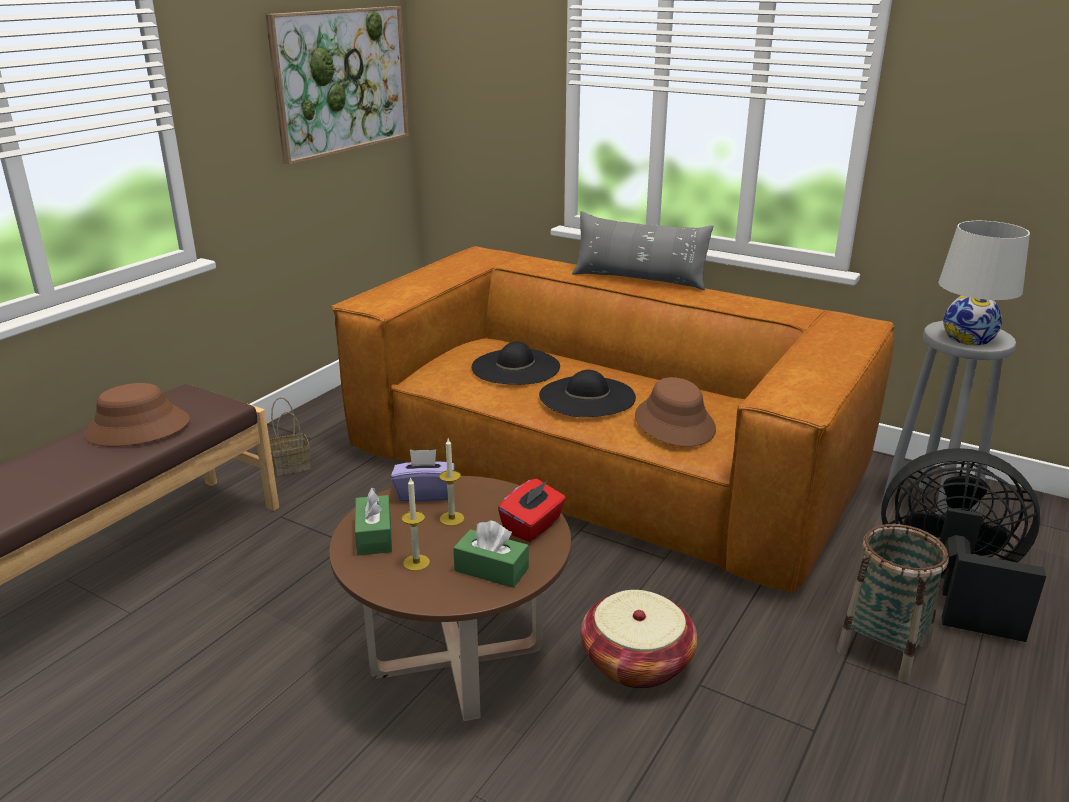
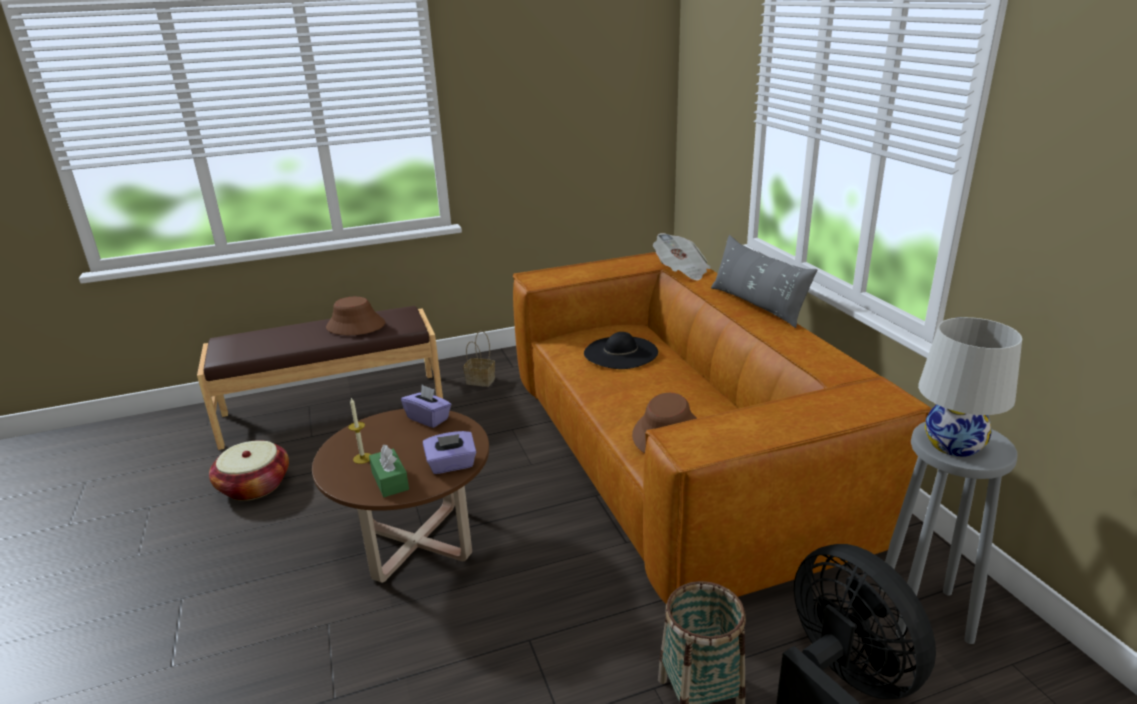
camera: 40 degrees right, 0 degrees up
picture [265,6,409,164] -> none
green tissue box [355,488,392,555] -> none
candle [439,438,464,526] -> none
red tissue box [498,478,566,542] -> purple tissue box [423,431,476,474]
black hat [539,370,636,417] -> none
basket [581,590,698,689] -> basket moved to [209,440,289,501]
none -> newspaper [653,233,711,280]

